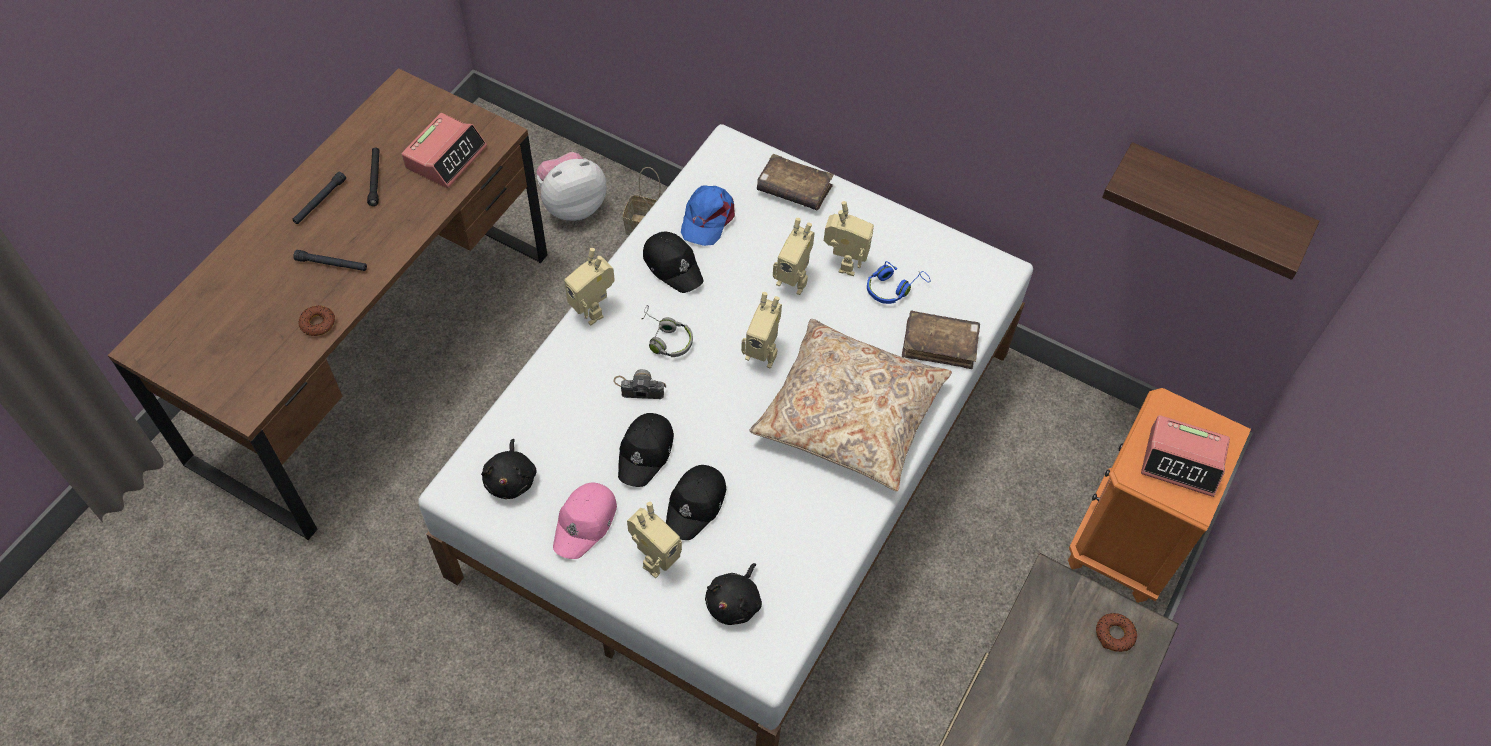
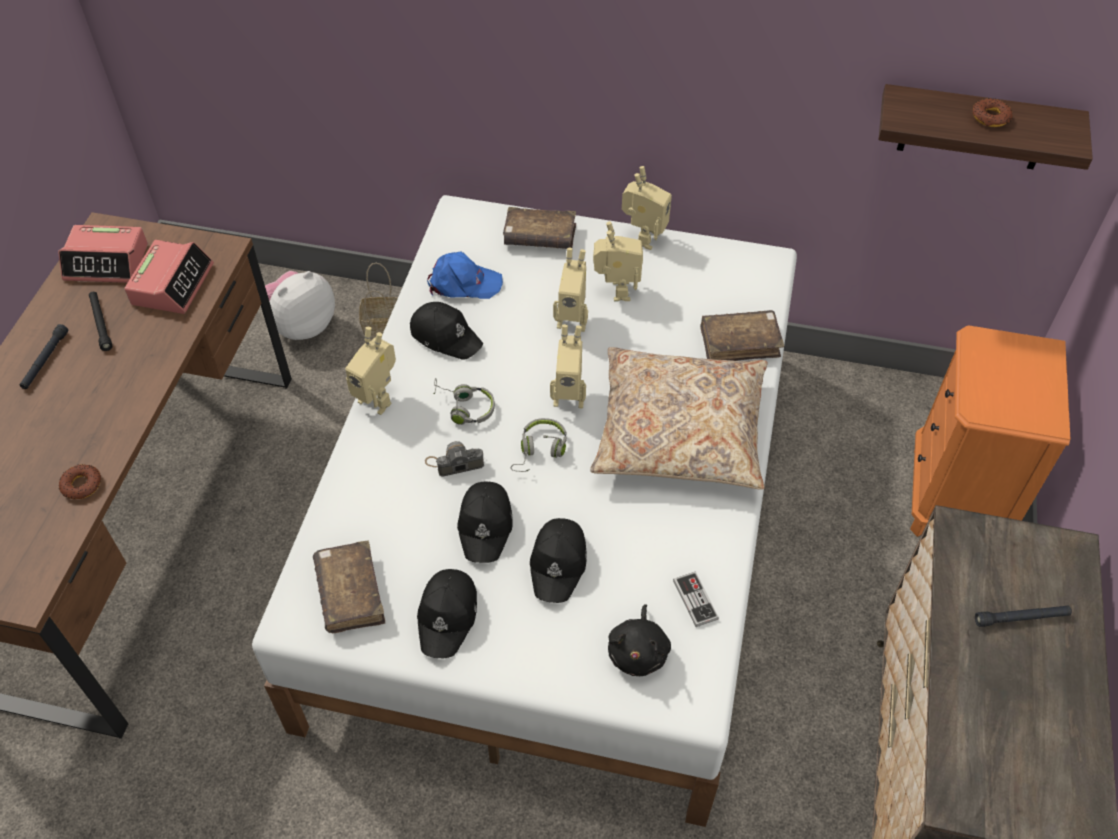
camera: 15 degrees left, 5 degrees down
black flashlight [294,250,367,271] -> black flashlight moved to [975,605,1072,627]
black plush toy [481,439,536,499] -> brown book [313,541,385,633]
pink cap [553,483,617,559] -> black cap [417,569,477,658]
toy robot [627,502,682,578] -> toy robot moved to [622,166,672,250]
blue cap [681,185,735,246] -> blue cap turned 90 degrees counterclockwise [427,251,503,299]
blue headphones [867,261,930,304] -> none
donut [1096,613,1137,652] -> donut moved to [973,98,1013,127]
alarm clock [1141,415,1230,497] -> alarm clock moved to [58,225,148,283]
none -> grey headphones [511,418,567,472]
none -> game controller [673,571,719,627]

